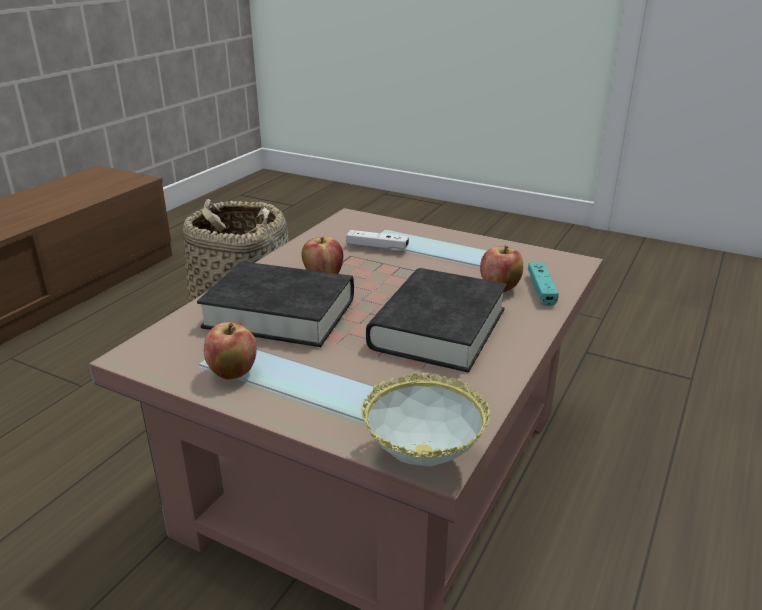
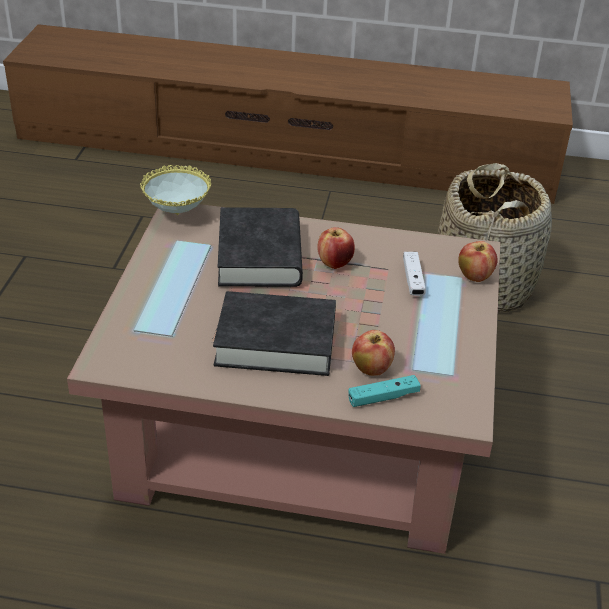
camera: 70 degrees right, 10 degrees up
apple [204,322,257,380] -> apple moved to [458,241,498,282]
bowl [361,372,490,467] -> bowl moved to [140,165,211,215]

